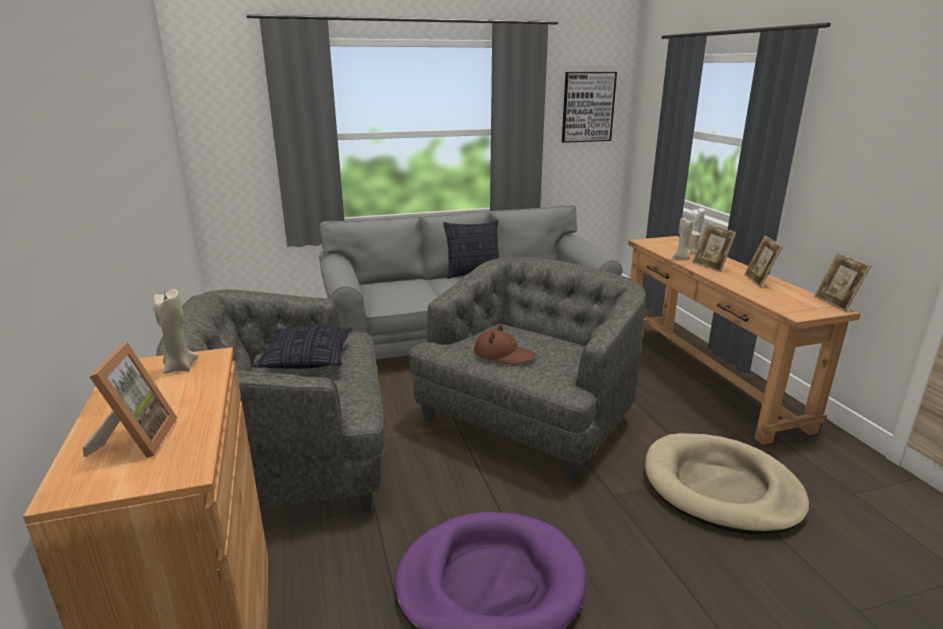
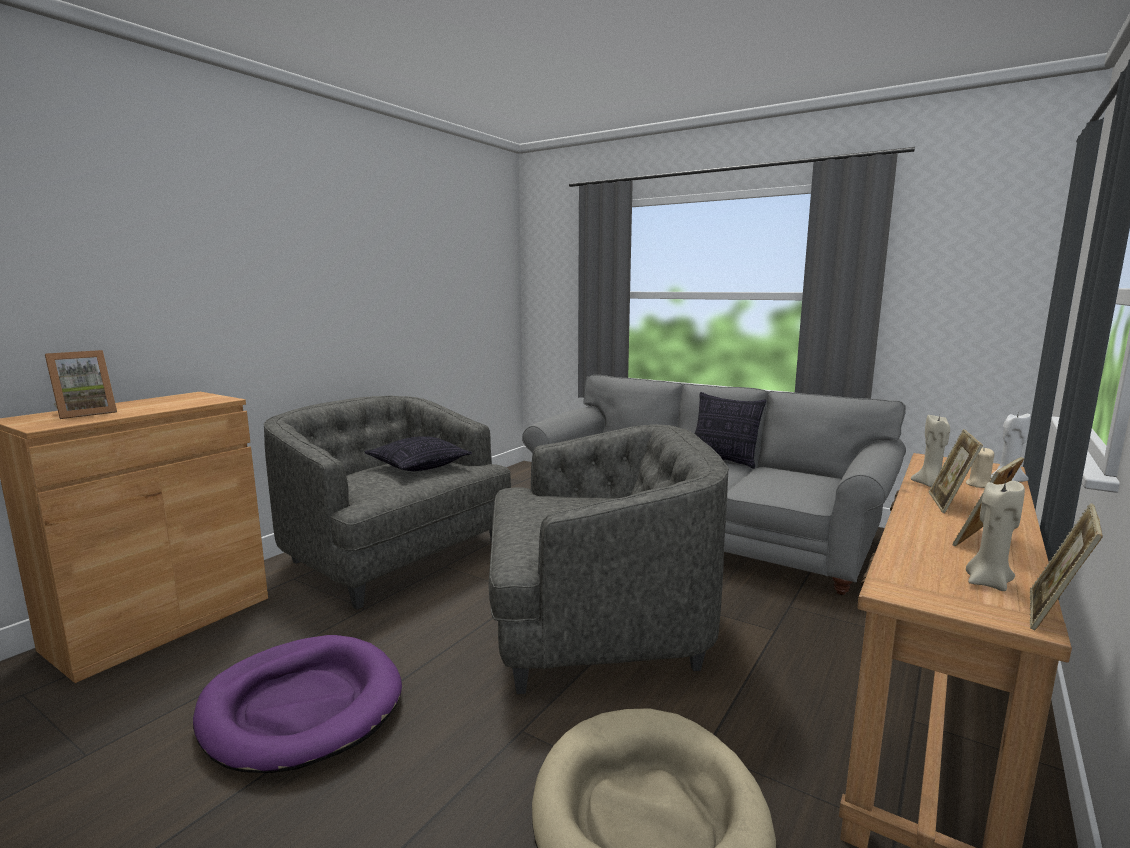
camera: 50 degrees right, 10 degrees down
beige candle [153,289,198,374] -> beige candle moved to [966,480,1025,591]
brown hat [474,324,535,365] -> none
picture [562,72,617,143] -> none

